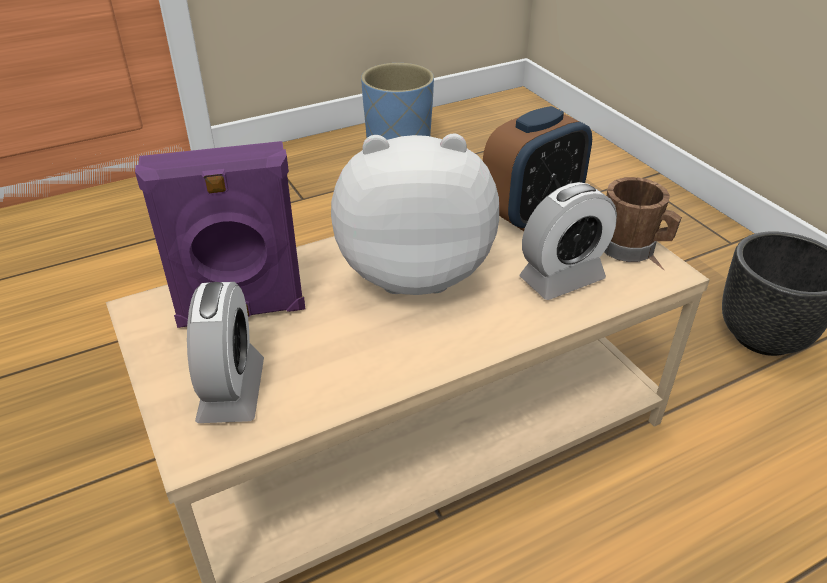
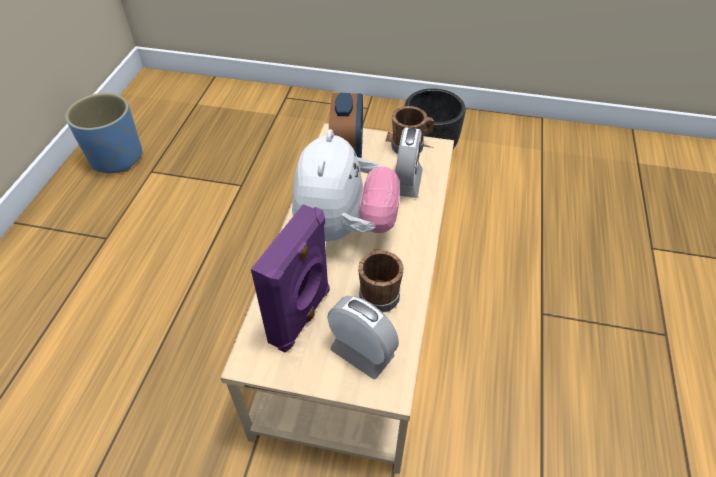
camera: 50 degrees left, 10 degrees up
plush toy [331,134,499,295] -> plush toy turned 150 degrees clockwise [292,129,400,242]
none -> brown mug [358,249,404,313]

